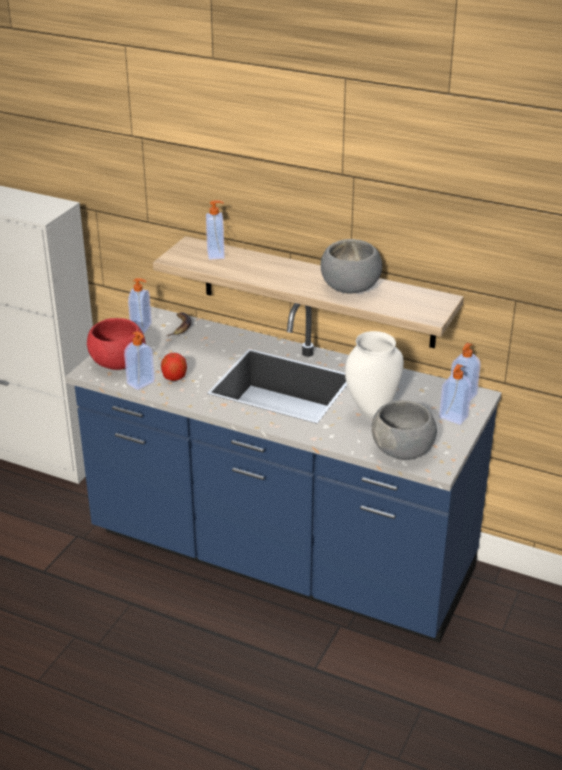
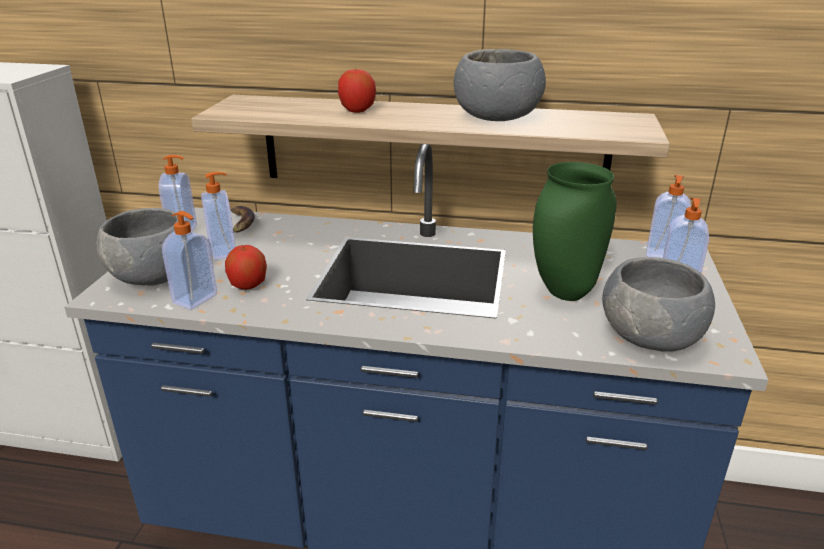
camera: 15 degrees left, 5 degrees down
red bowl [87,318,145,370] -> grey bowl [97,208,185,286]
soap dispenser [206,201,225,260] -> soap dispenser moved to [201,172,236,260]
white vase [345,331,404,420] -> green vase [533,162,617,301]
none -> apple [338,69,376,113]

